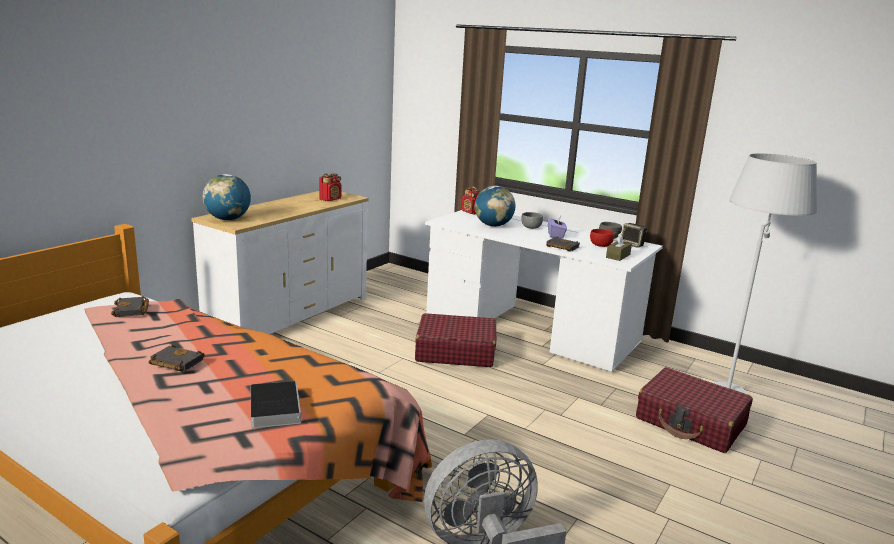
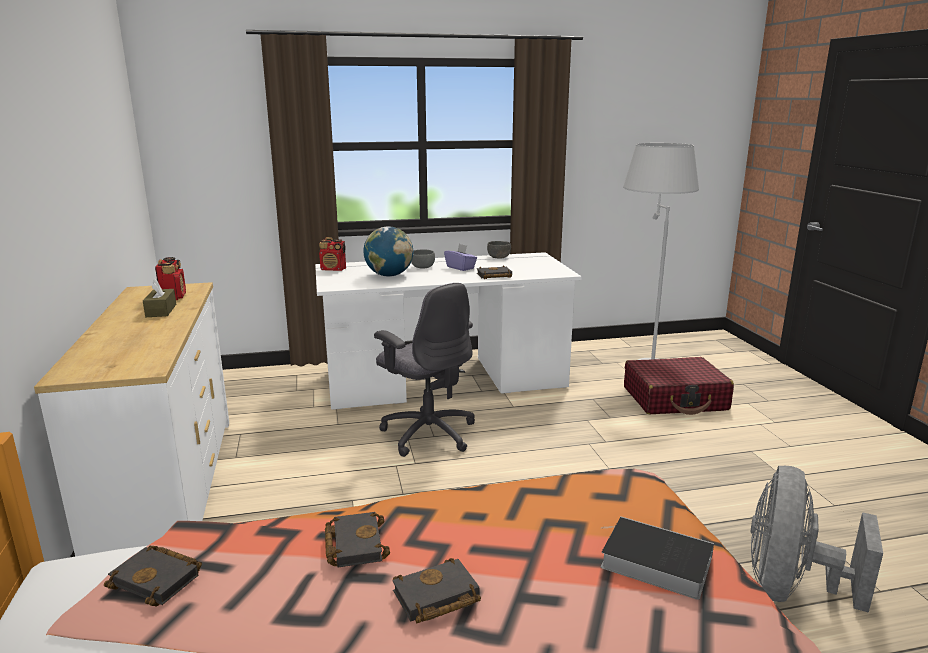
camera: 45 degrees left, 0 degrees up
globe [202,174,251,220] -> none
red suitcase [415,313,496,367] -> grey office chair [374,283,475,457]
red bowl [590,229,614,247] -> none
brown tissue box [606,233,632,261] -> brown tissue box moved to [143,278,176,317]
speaker [622,223,647,248] -> none
none -> black book [325,512,390,568]

